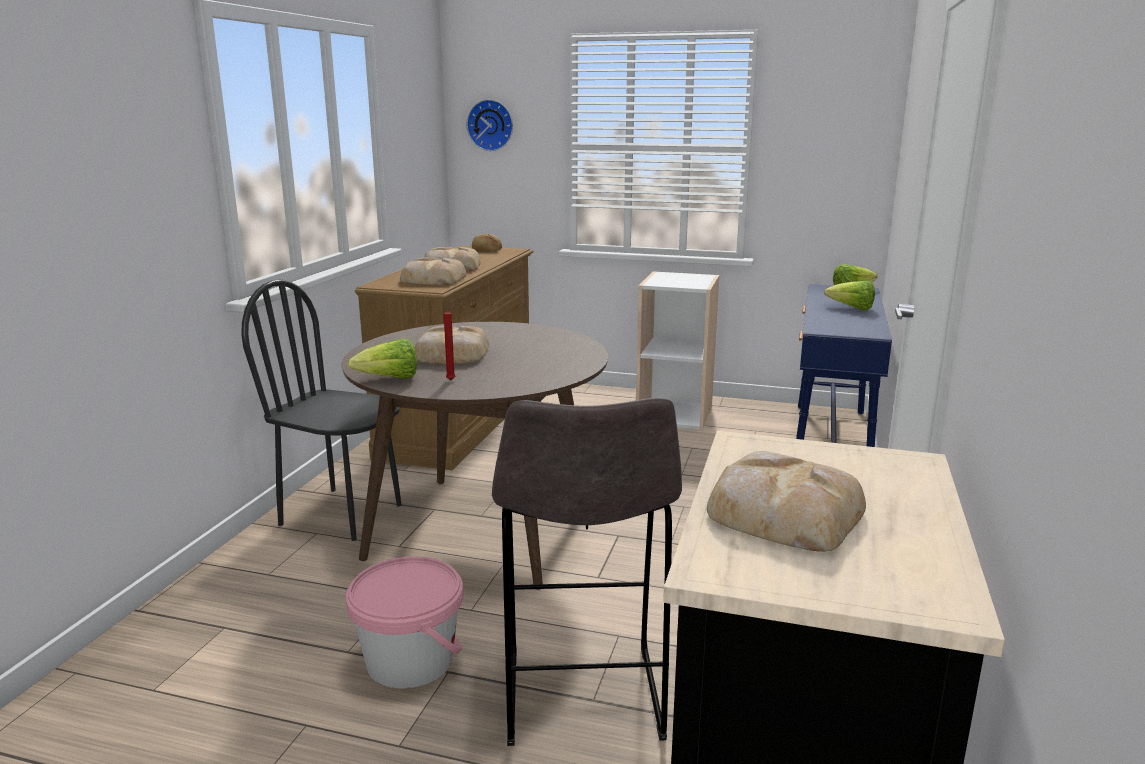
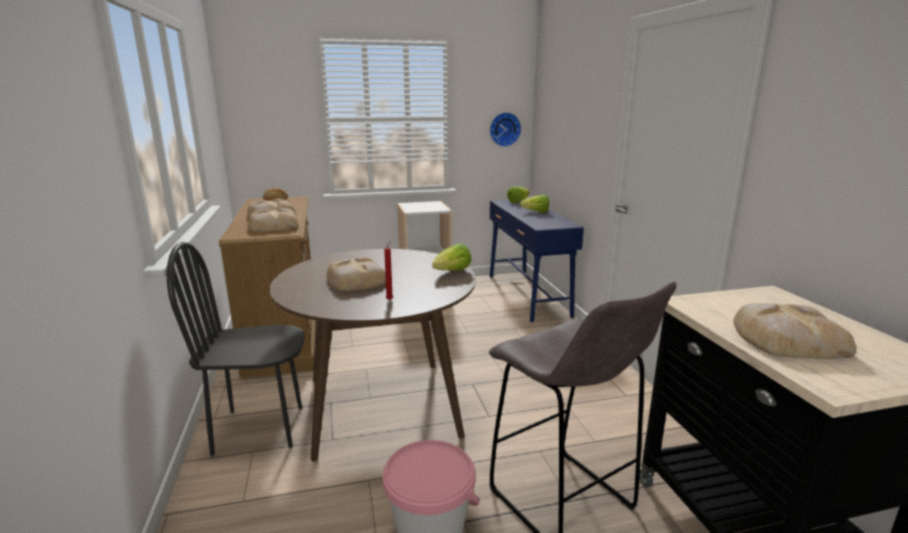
camera: 30 degrees left, 0 degrees up
lettuce [347,339,417,379] -> lettuce moved to [432,243,472,270]
wall clock [467,99,513,151] -> wall clock moved to [490,112,521,147]

